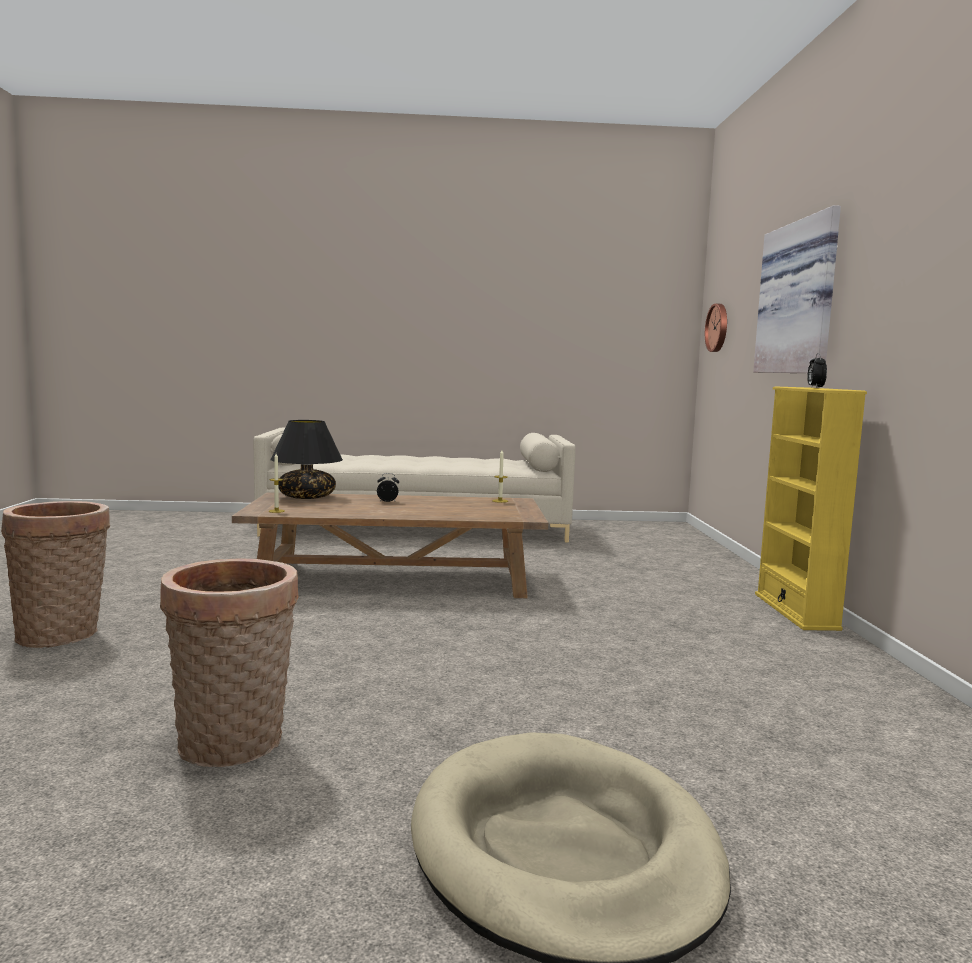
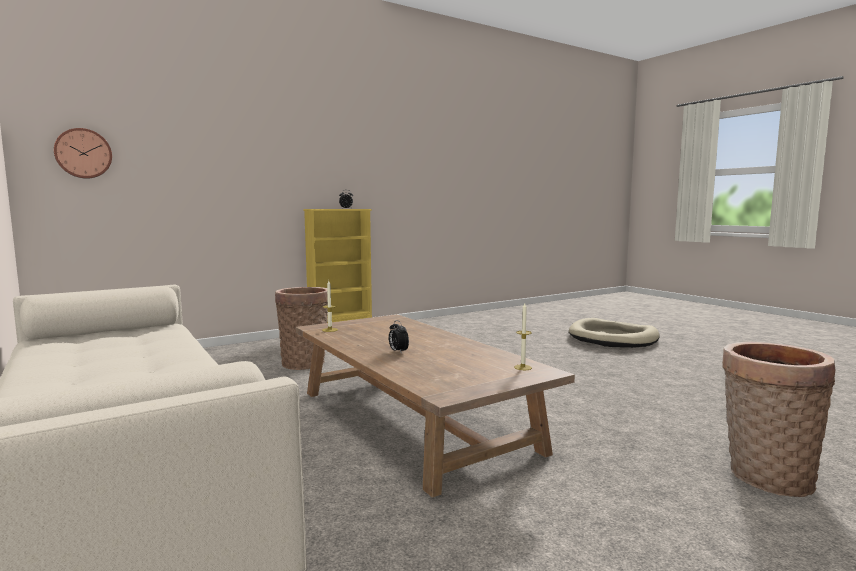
camera: 120 degrees left, 0 degrees up
basket [160,558,299,767] -> basket moved to [275,287,328,370]
black table lamp [270,420,343,499] -> none
picture [753,205,841,373] -> none

